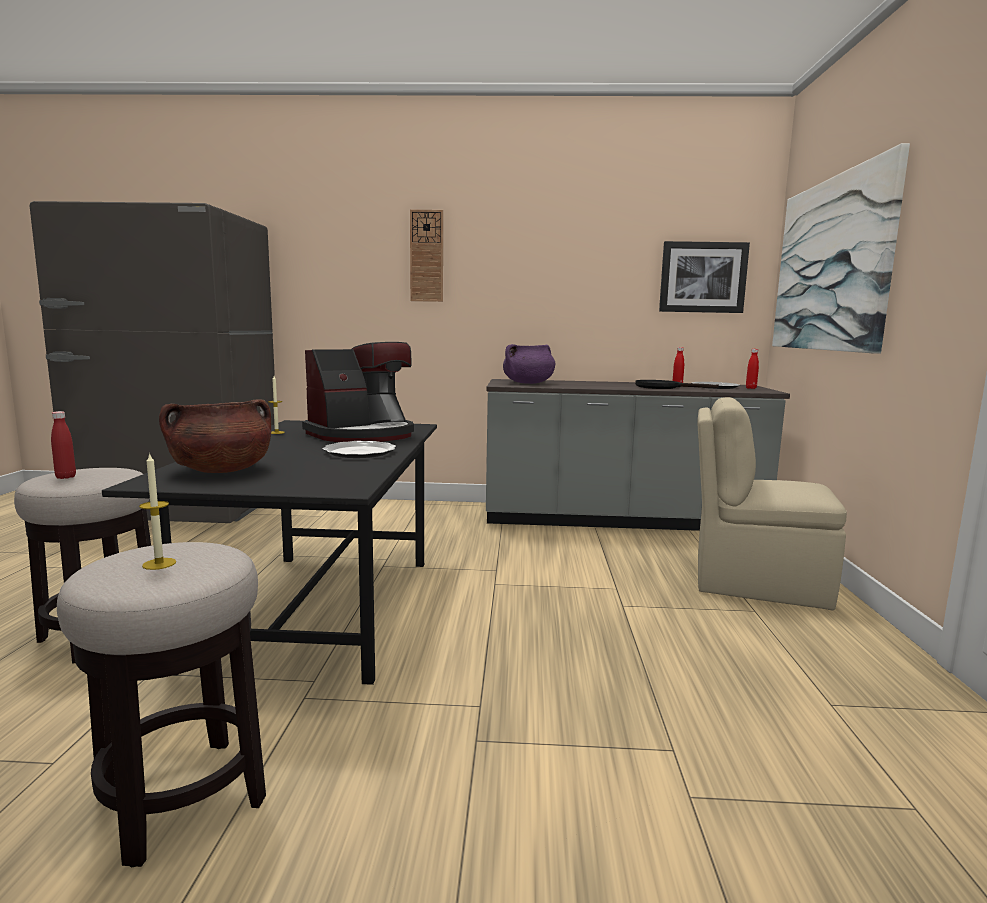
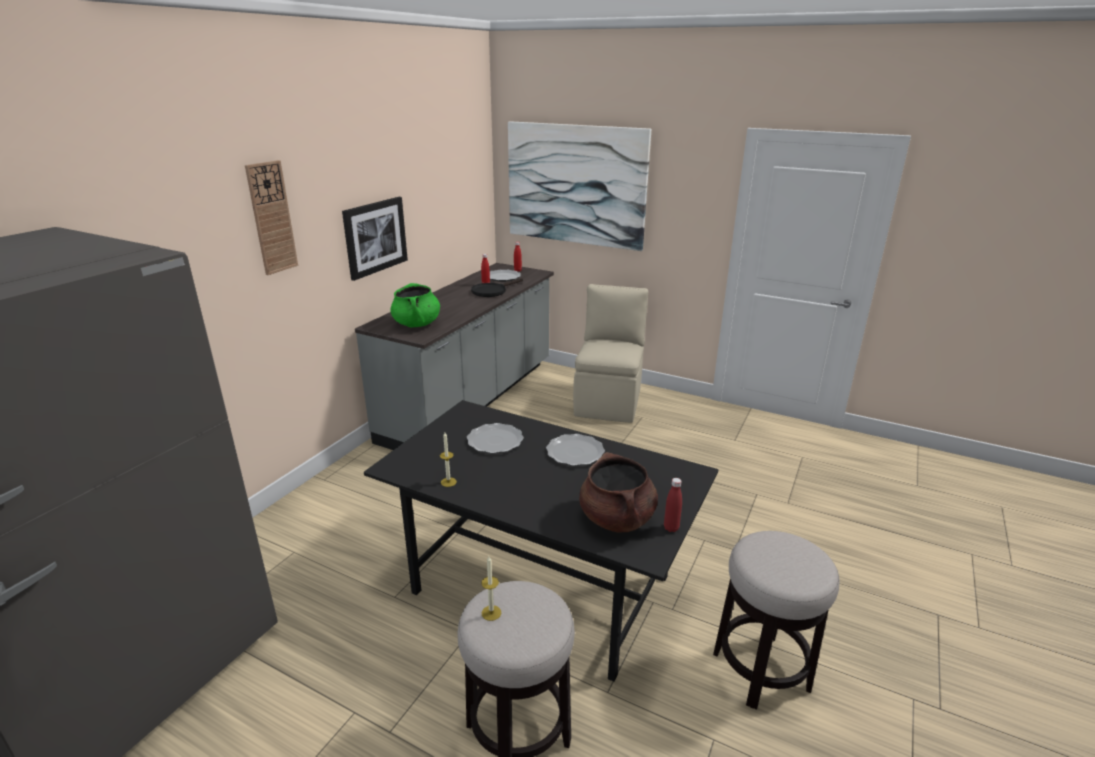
camera: 65 degrees left, 15 degrees up
red bottle [51,411,76,479] -> red bottle moved to [664,478,682,532]
candle [139,453,176,570] -> candle moved to [481,556,501,621]
coffee machine [302,342,414,442] -> plate [466,423,524,453]
purple cooking pot [503,344,555,384] -> green cooking pot [390,283,440,328]
picture [659,241,750,313] -> picture moved to [342,197,408,281]
beige chair [697,397,847,610] -> beige chair turned 150 degrees clockwise [573,284,648,423]

